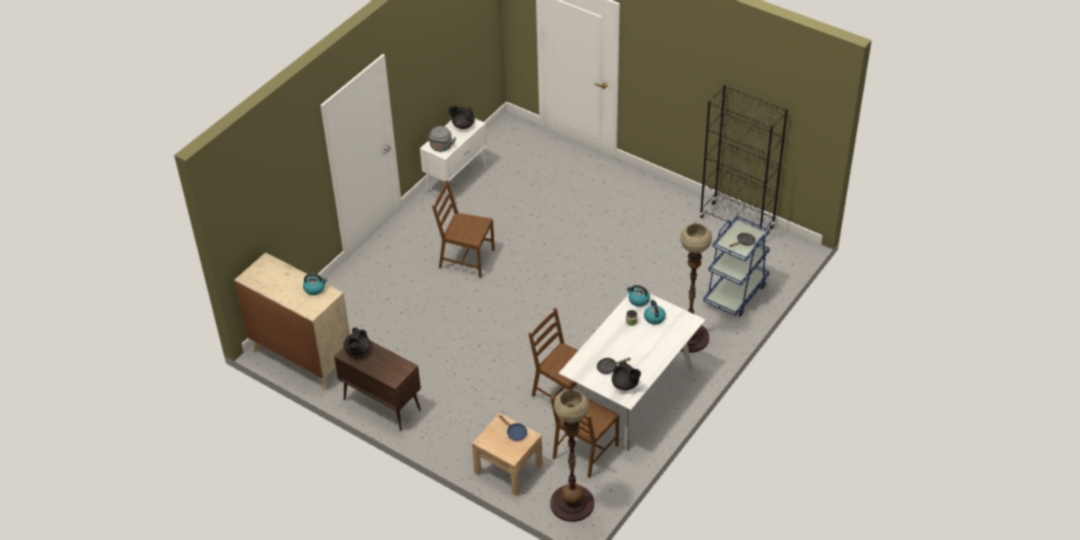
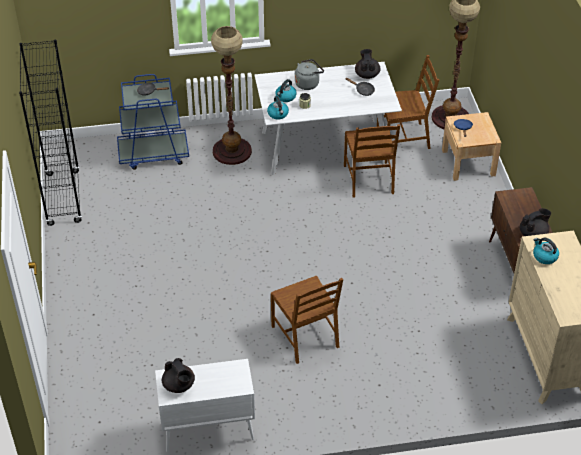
camera: 135 degrees left, 0 degrees up
grey kettle [427,126,456,152] -> grey kettle moved to [295,59,324,90]

